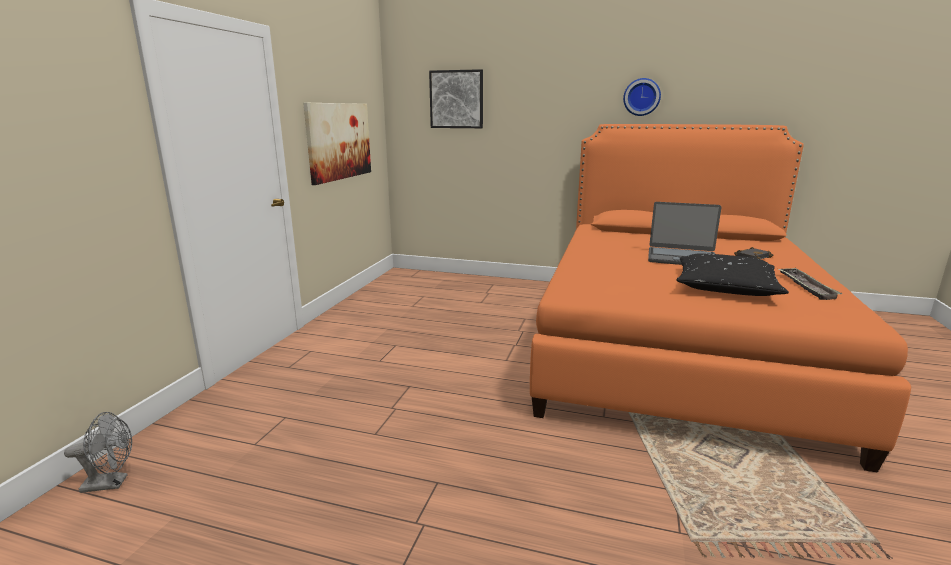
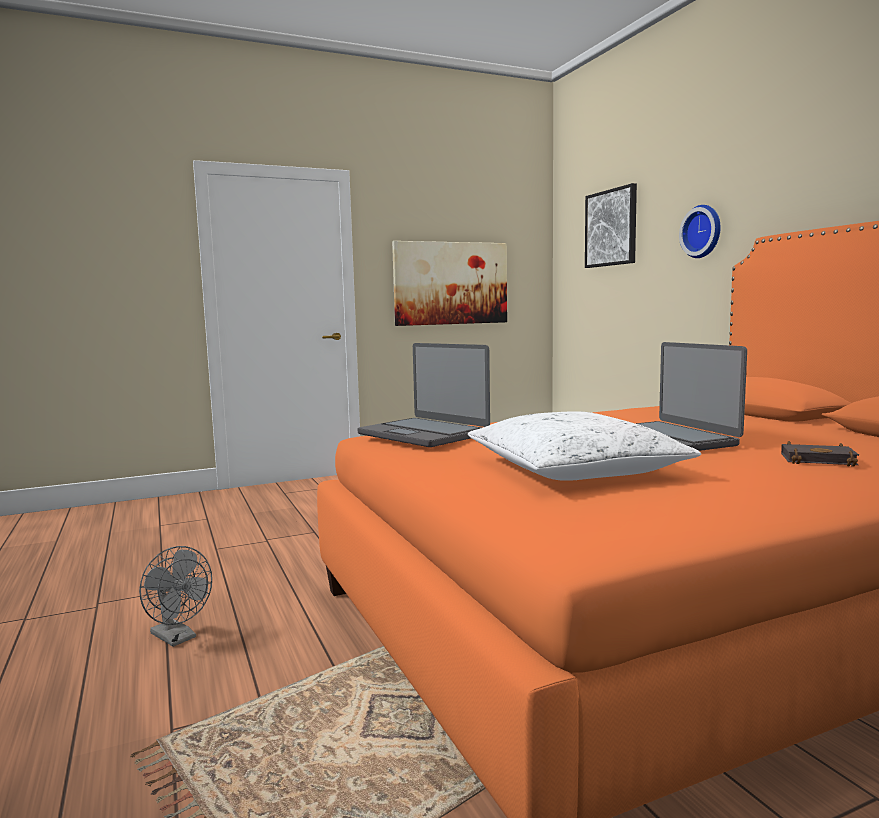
camera: 50 degrees right, 10 degrees down
grey fan [64,412,132,493] -> grey fan moved to [139,546,212,647]
wall clock [623,78,661,116] -> wall clock moved to [679,205,721,258]
black pillow [676,253,789,296] -> white pillow [468,411,701,481]
tray [778,268,842,300] -> none
none -> laptop [357,343,490,447]

